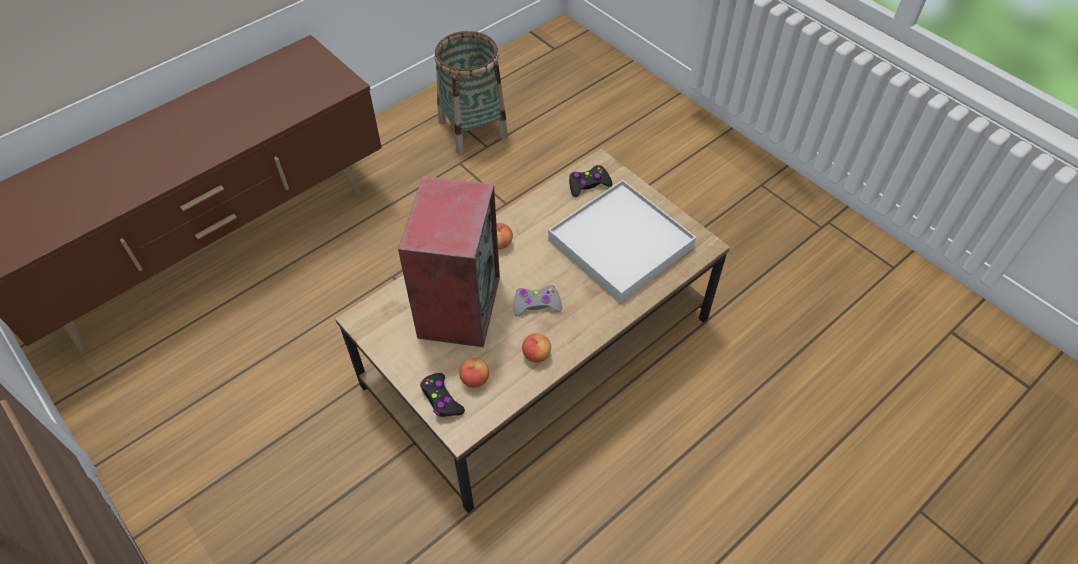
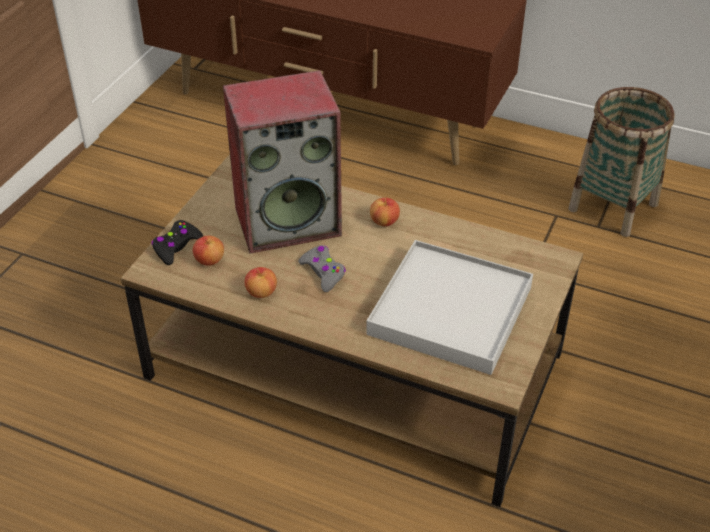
camera: 65 degrees right, 10 degrees down
black game controller [569,165,612,197] -> none

